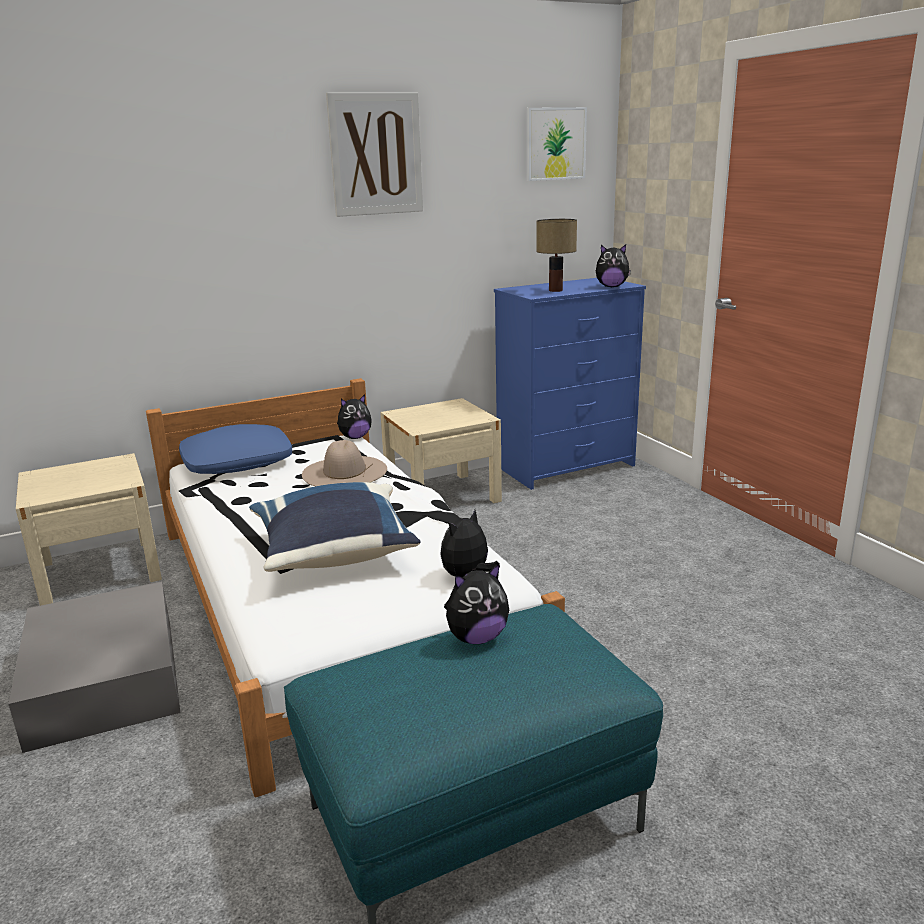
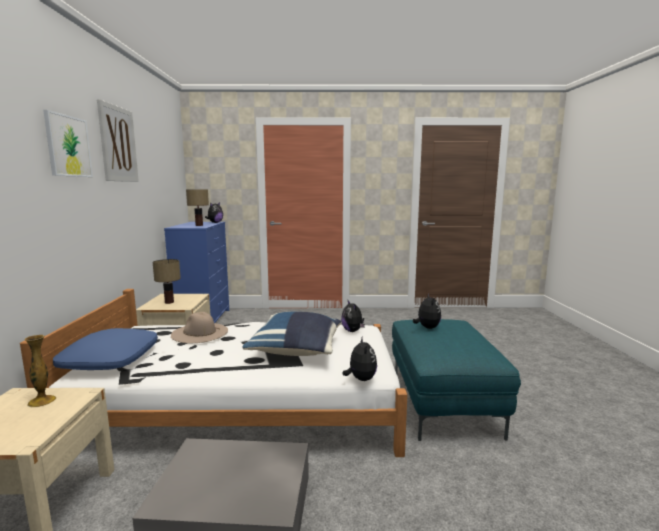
camera: 65 degrees left, 10 degrees down
plush toy [337,394,372,439] -> plush toy moved to [342,336,377,381]
picture [527,107,587,181] -> picture moved to [43,110,93,177]
none -> vase [25,335,56,407]
none -> table lamp [153,259,181,304]

